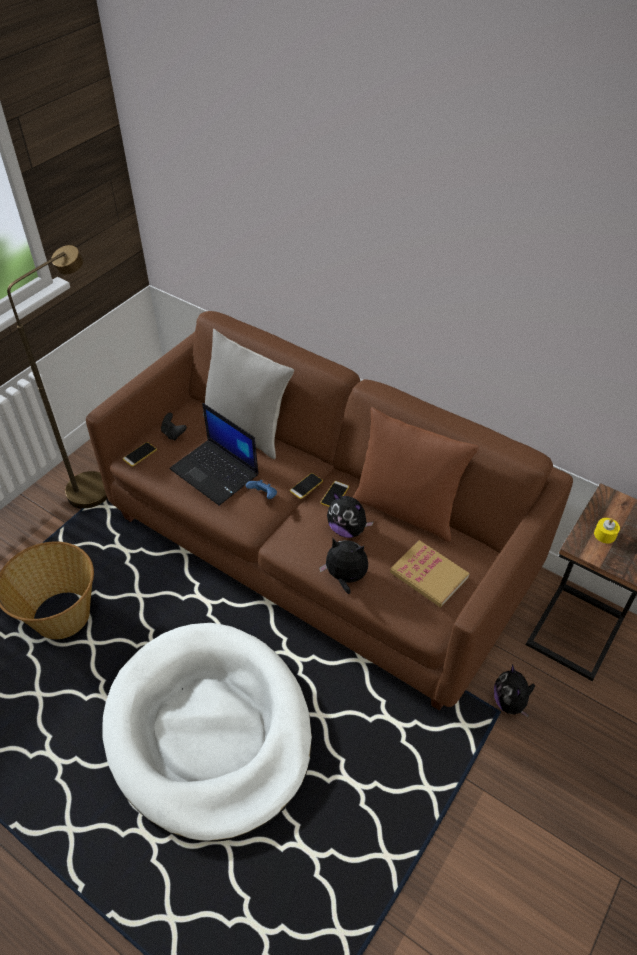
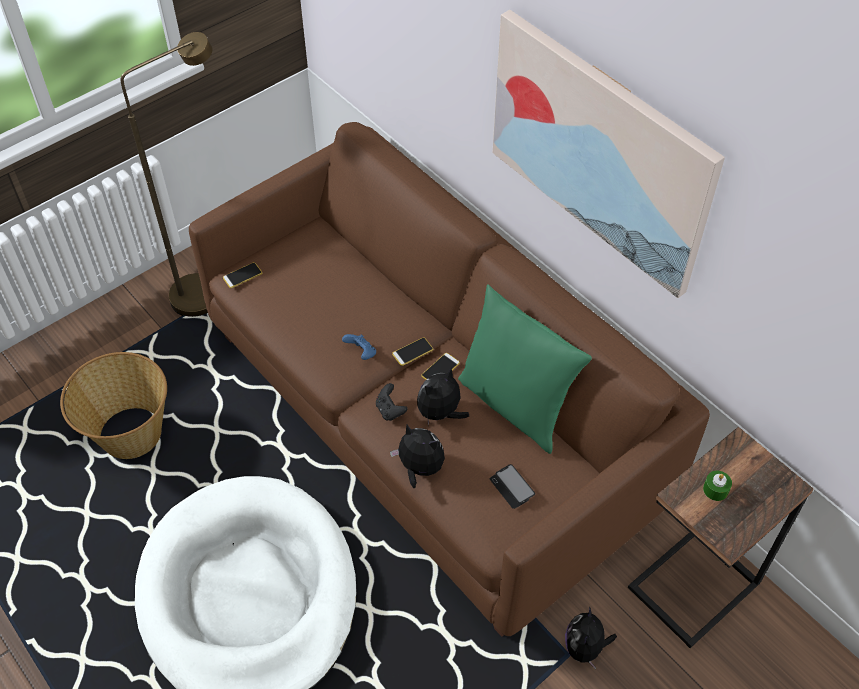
camera: 15 degrees right, 5 degrees up
black game controller [161,413,187,440] -> black game controller moved to [376,383,407,421]
laptop [169,403,258,505] -> none
grey pillow [203,329,294,459] -> none
plush toy [327,492,373,538] -> plush toy turned 90 degrees clockwise [417,368,469,425]
brown pillow [353,407,479,542] -> green pillow [458,284,592,454]
book [390,540,469,607] -> phone [490,464,535,509]
yellow candle [594,518,620,543] -> green candle [703,471,732,501]
none -> picture [492,10,725,298]

